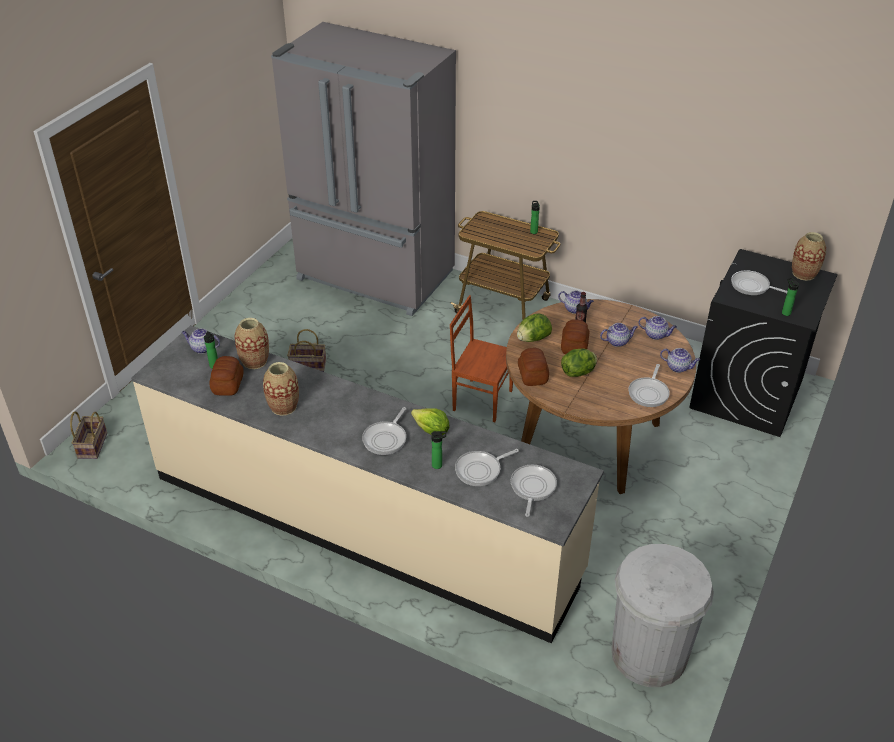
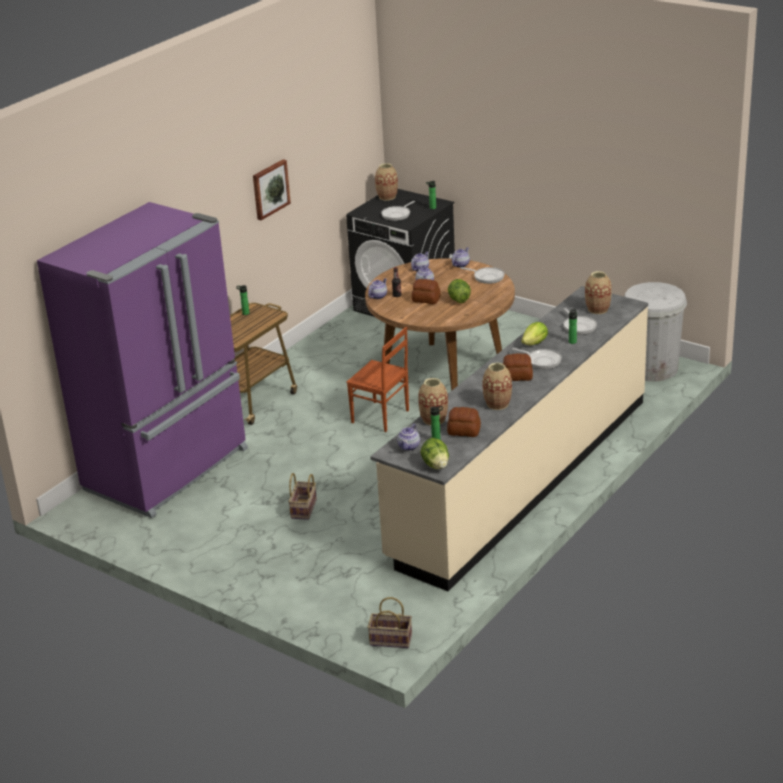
camera: 80 degrees left, 10 degrees down
grey fridge [271,22,456,316] -> purple fridge [37,202,248,518]
brown chair [450,295,513,422] -> brown chair turned 90 degrees counterclockwise [346,327,409,432]
frying pan [511,465,557,517] -> vase [585,271,612,314]
lettuce [517,314,552,342] -> lettuce moved to [420,438,449,469]
bread [518,348,549,386] -> bread moved to [503,354,533,381]
none -> picture [253,159,291,220]

